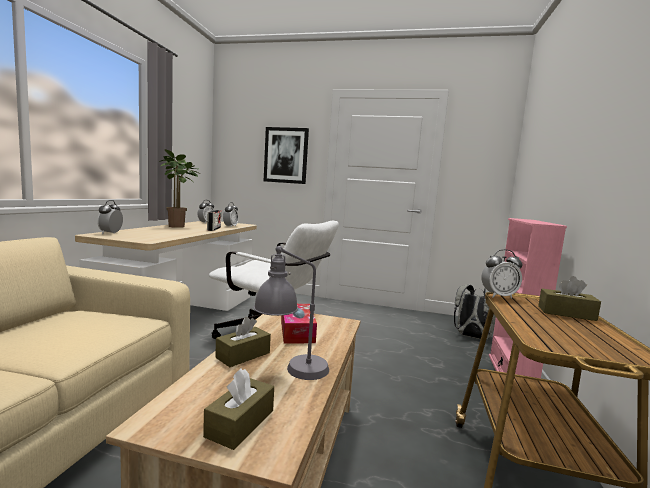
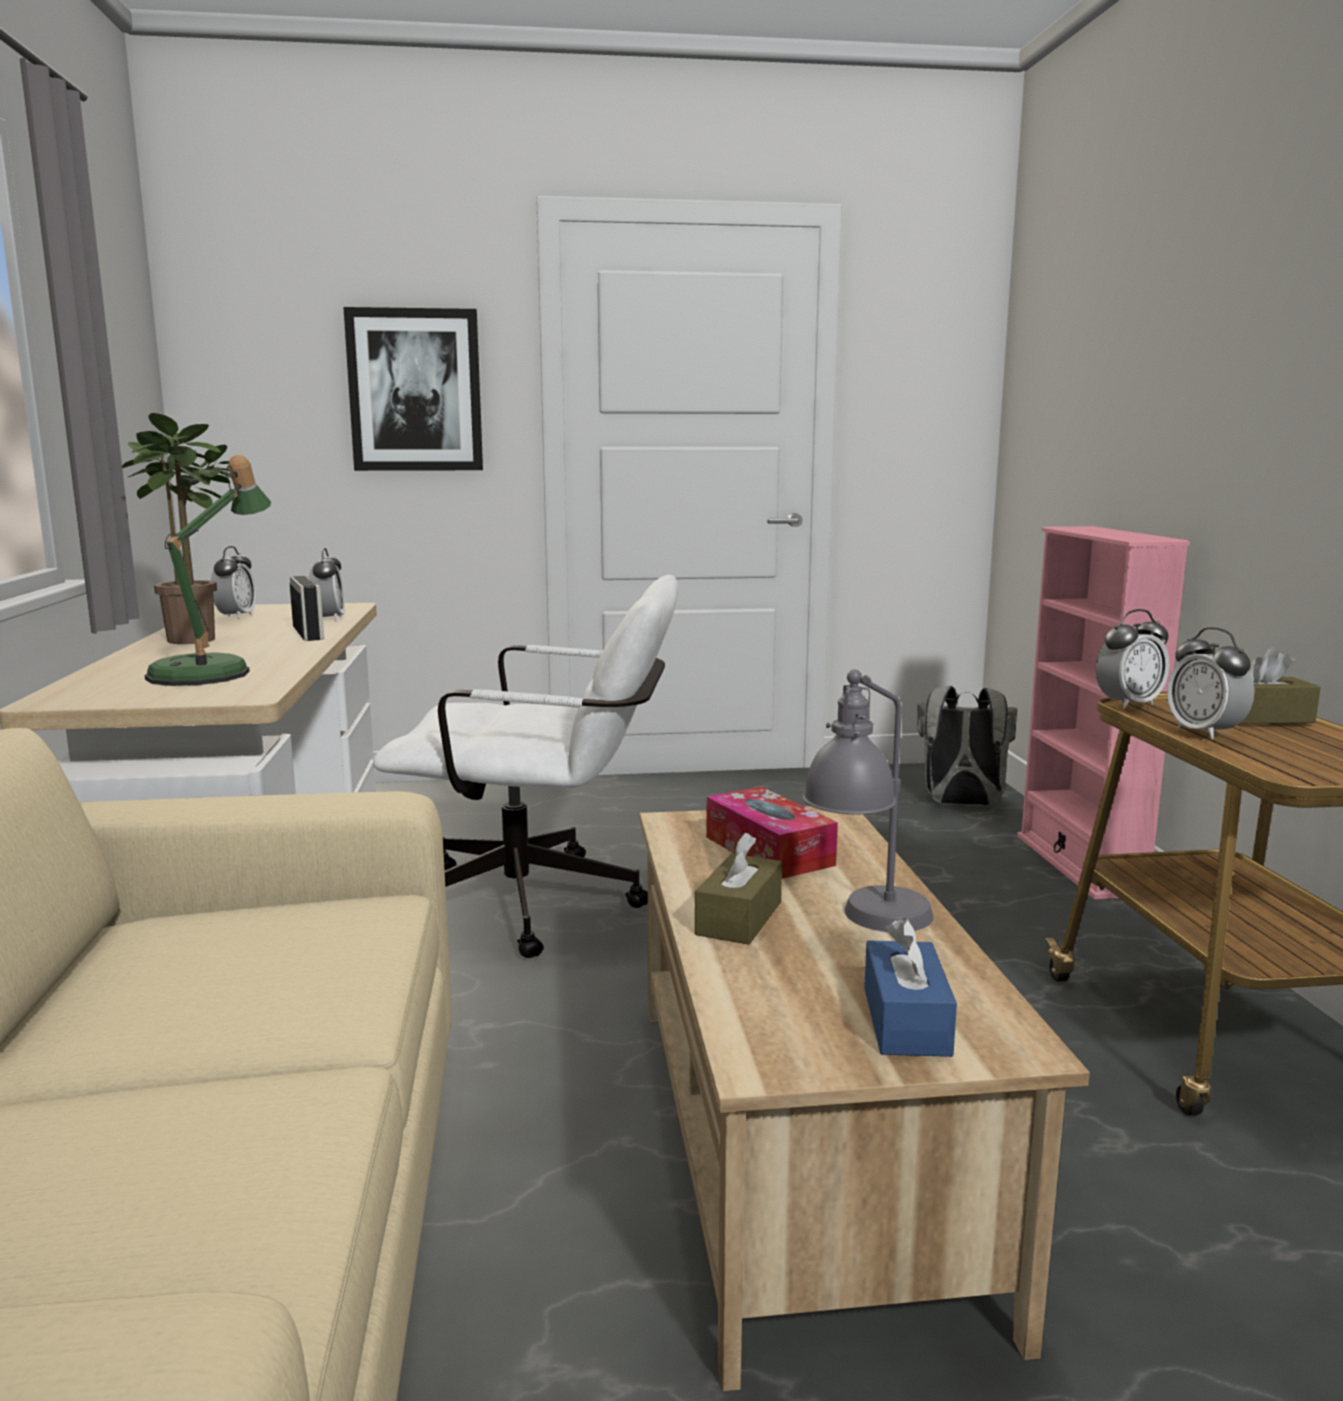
camera: 20 degrees left, 5 degrees up
alarm clock [97,200,123,234] -> alarm clock moved to [1167,627,1254,740]
brown tissue box [203,369,274,450] -> blue tissue box [864,917,957,1057]
none -> table lamp [145,455,271,686]

